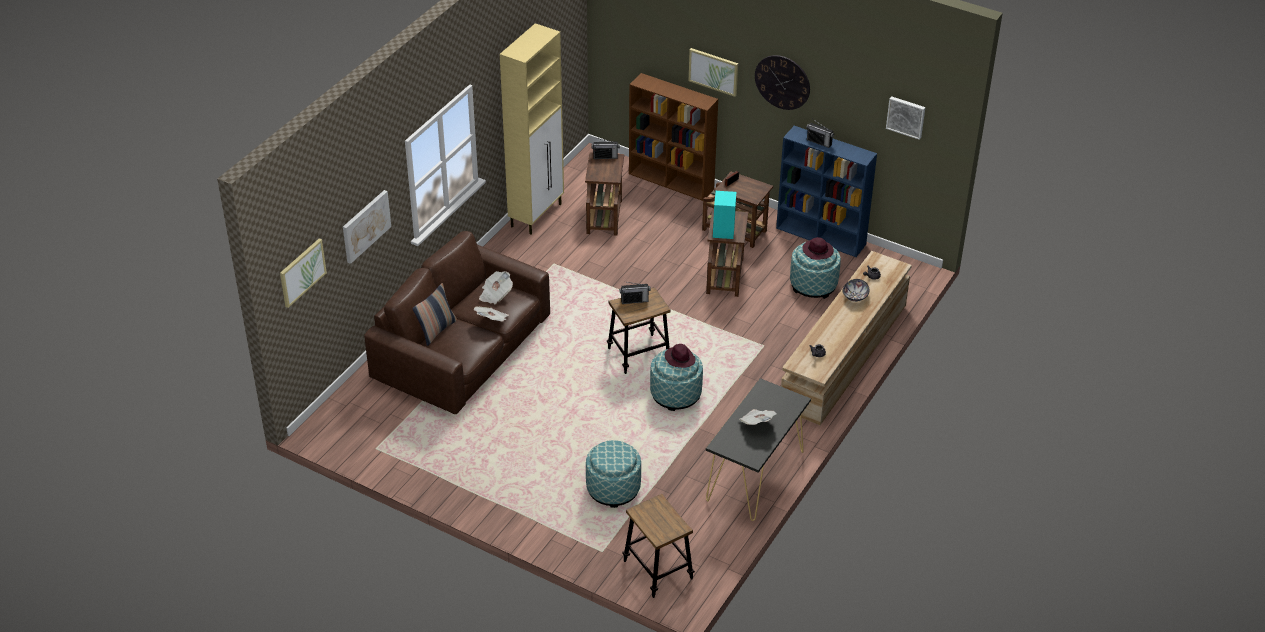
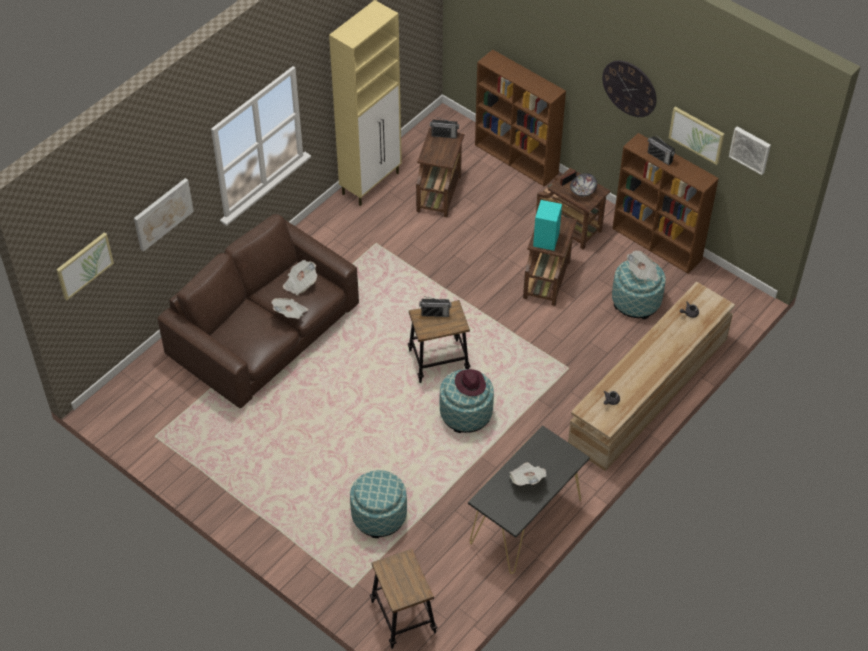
camera: 10 degrees right, 10 degrees up
pillow [413,283,457,346] -> none
picture [689,48,738,97] -> picture moved to [669,107,725,165]
blue bookcase [776,126,877,257] -> brown bookcase [613,133,719,274]
purple hat [803,237,834,260] -> newspaper [627,251,658,281]
bowl [843,279,870,302] -> bowl moved to [570,173,597,197]

